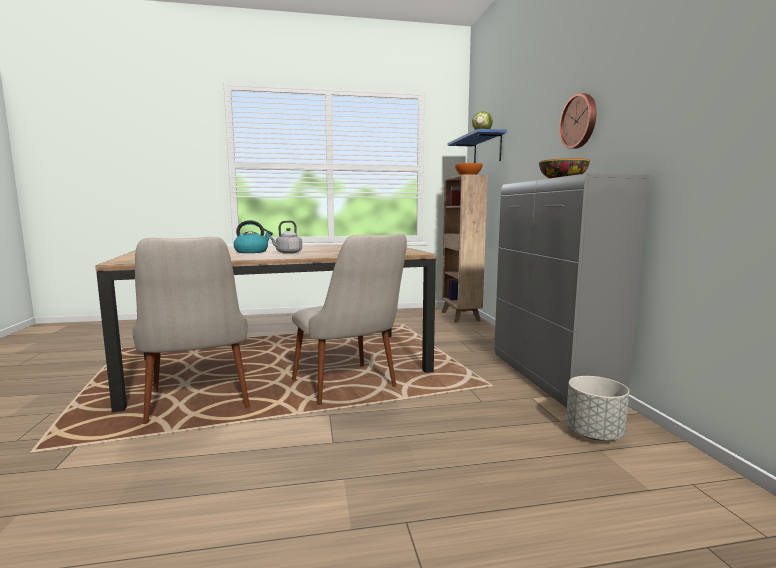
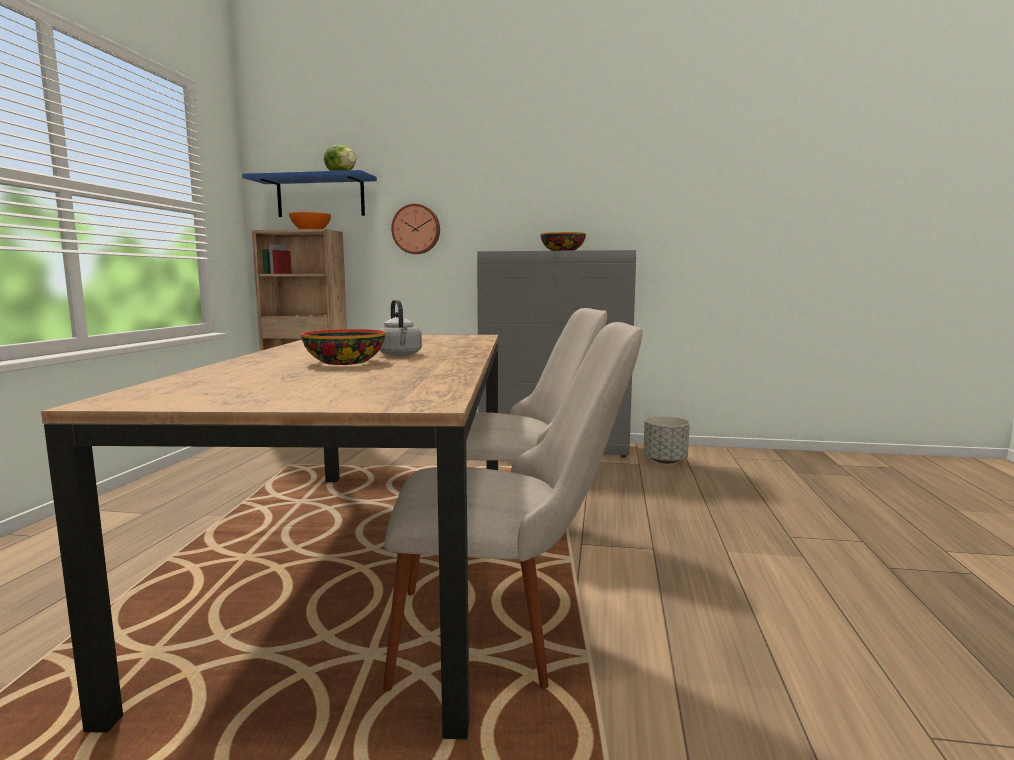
camera: 70 degrees left, 0 degrees up
kettle [234,220,273,253] -> bowl [301,329,385,365]
wall clock [559,93,596,149] -> wall clock moved to [391,204,440,254]

